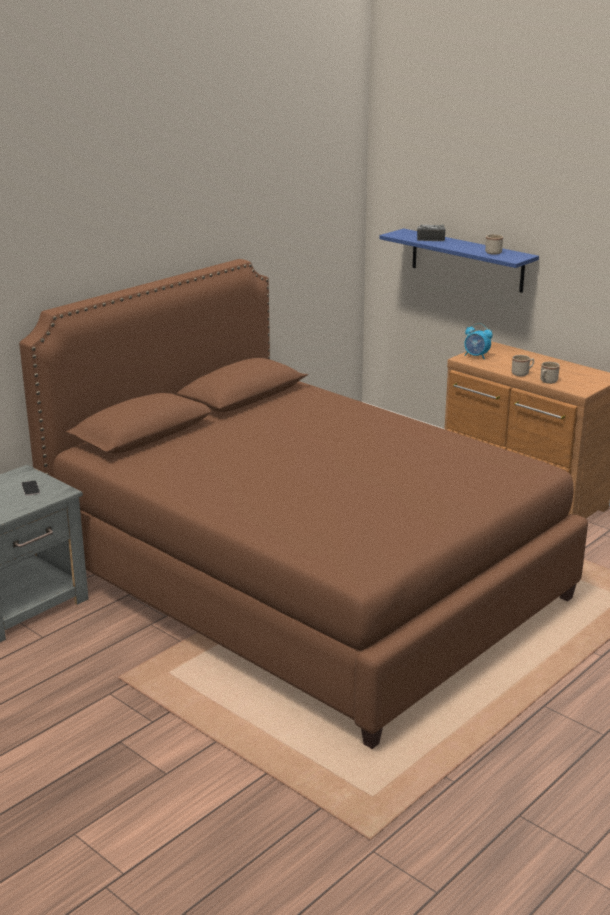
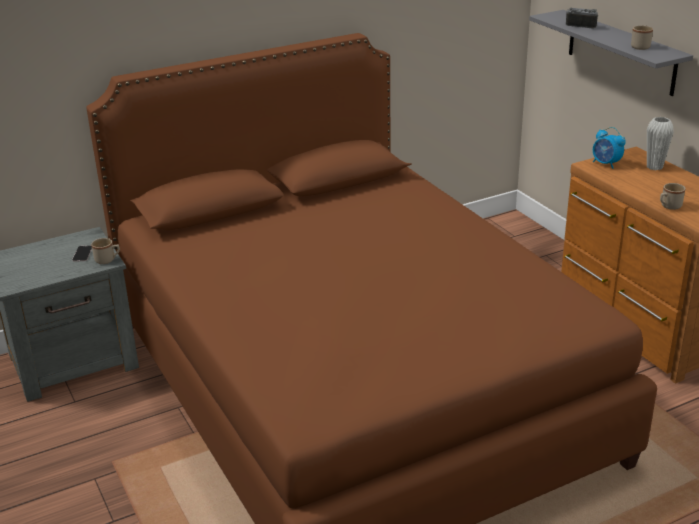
camera: 20 degrees right, 5 degrees up
blue shelf [379,229,539,293] -> grey shelf [529,10,693,96]
beige mug [512,355,534,376] -> beige mug moved to [91,238,120,264]
none -> white vase [647,117,674,170]

